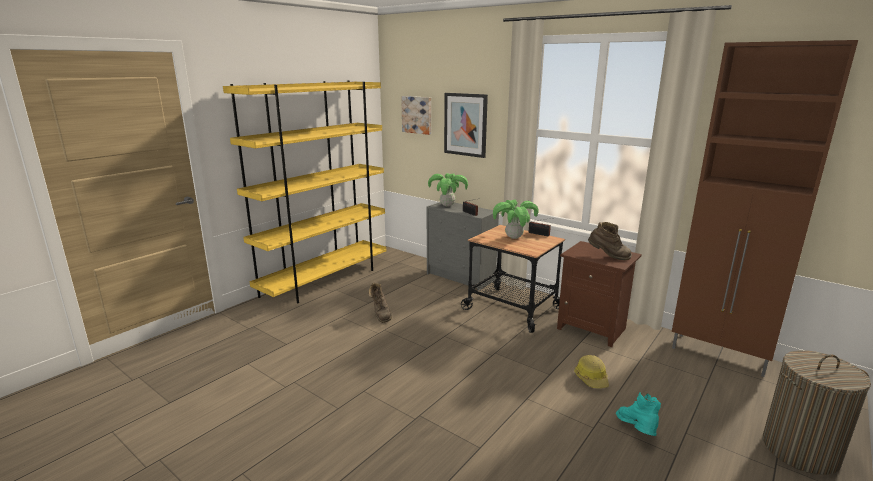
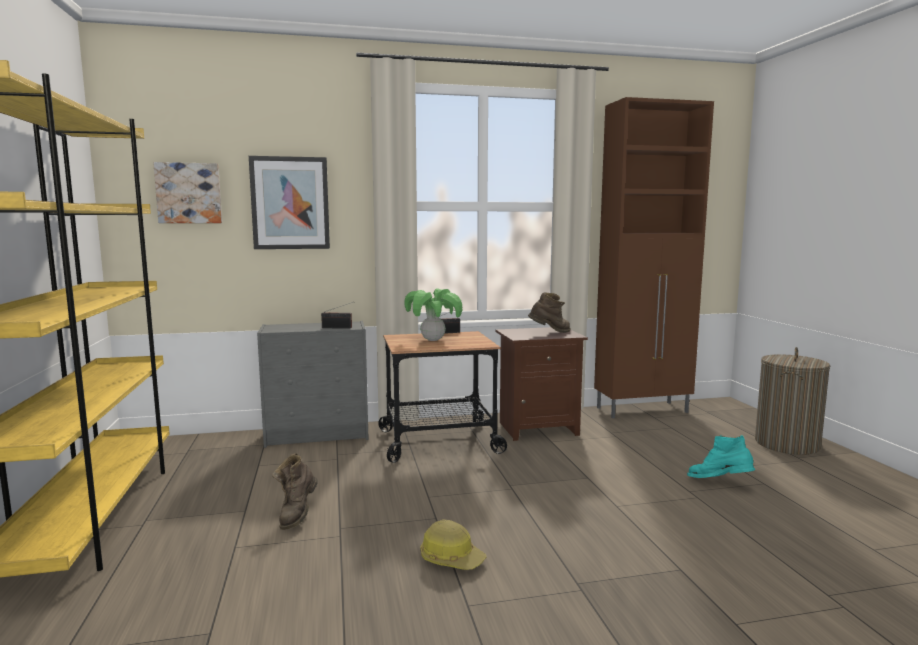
camera: 50 degrees left, 10 degrees down
brown boot [369,283,392,323] -> brown boot turned 75 degrees clockwise [272,453,318,530]
potted plant [428,173,468,207] -> none
hard hat [574,355,609,388] -> hard hat moved to [420,519,487,570]

